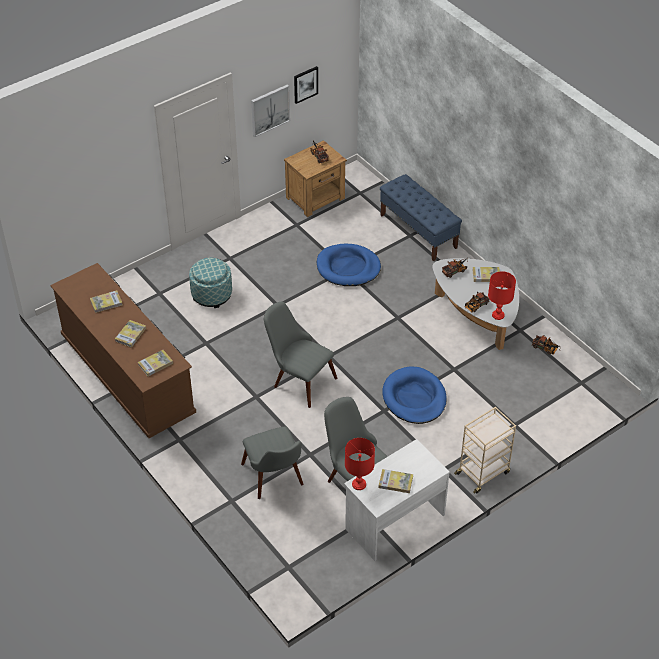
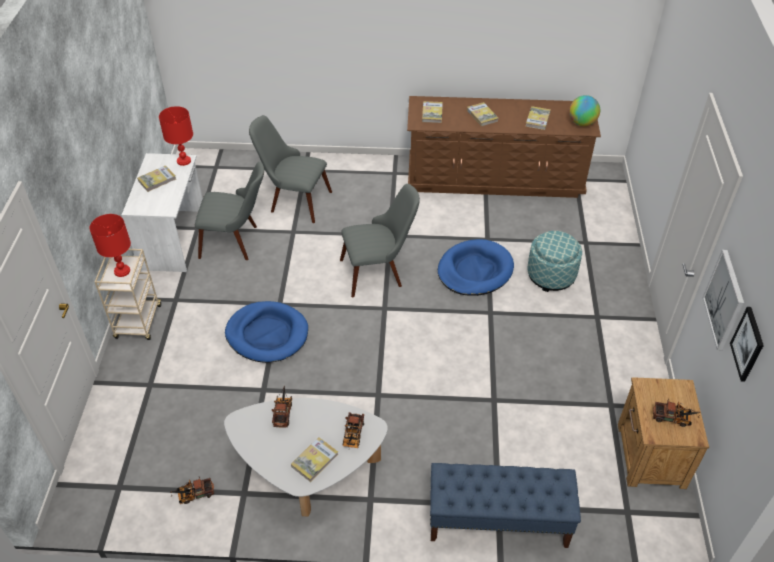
camera: 130 degrees right, 0 degrees up
blue dog bed [317,244,381,286] -> blue dog bed moved to [438,239,514,296]
red table lamp [488,271,516,320] -> red table lamp moved to [90,214,131,277]
none -> globe [569,95,600,126]

